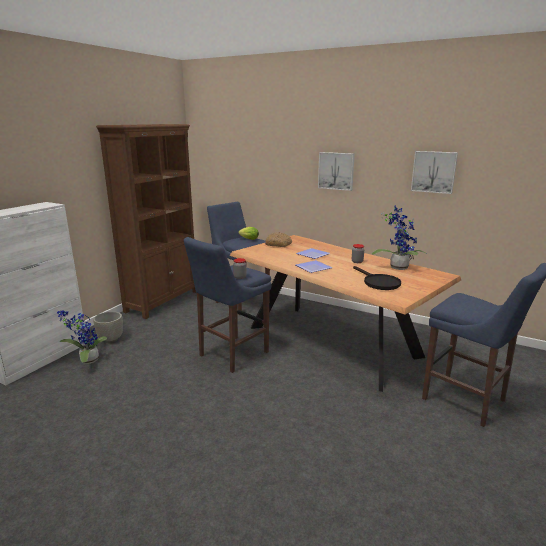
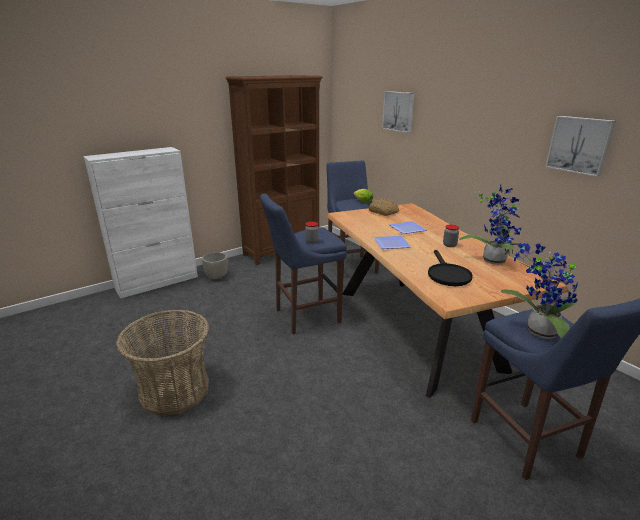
camera: 25 degrees right, 5 degrees up
potted plant [57,310,107,364] -> potted plant moved to [501,243,578,339]
picture [318,152,355,191] -> picture moved to [382,91,414,133]
none -> basket [116,310,210,416]

